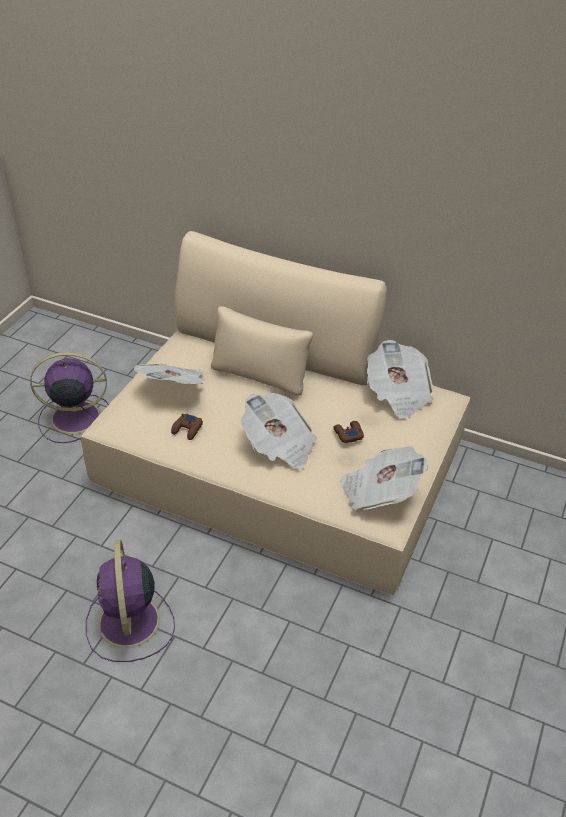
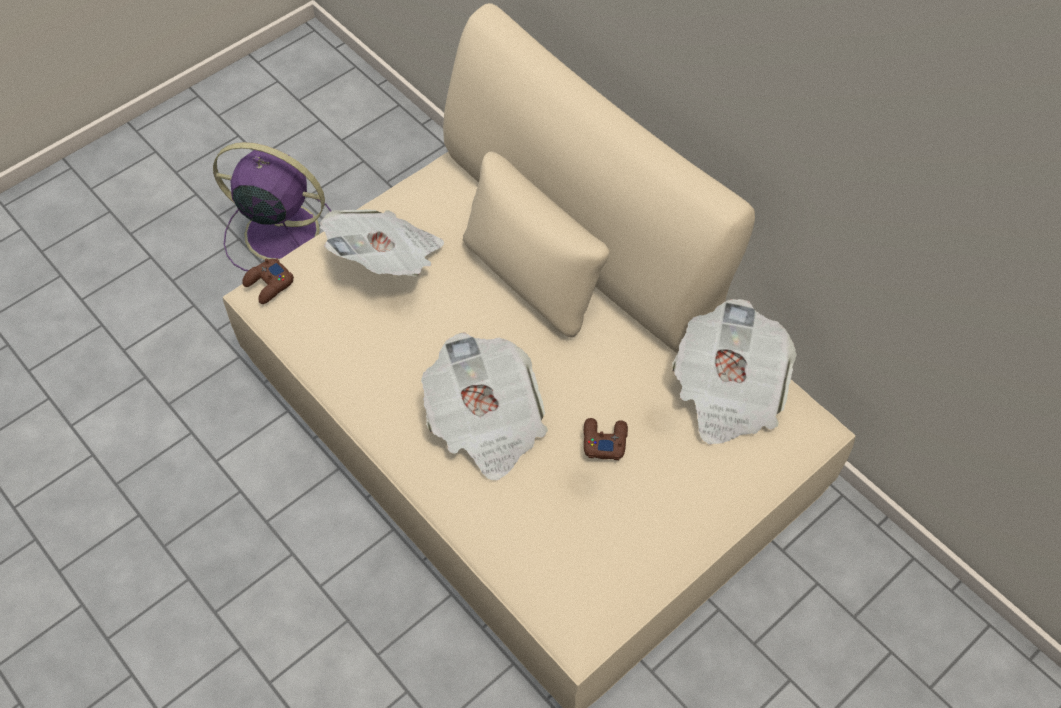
camera: 25 degrees right, 15 degrees up
purple fan [86,540,175,662] -> none
brown game controller [171,413,203,440] -> brown game controller moved to [242,258,294,304]
newspaper [340,446,428,510] -> none

